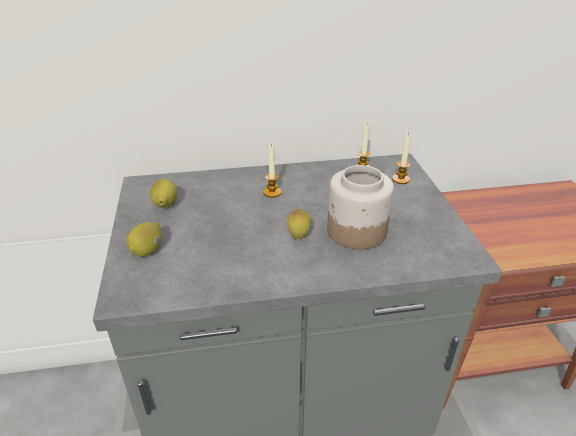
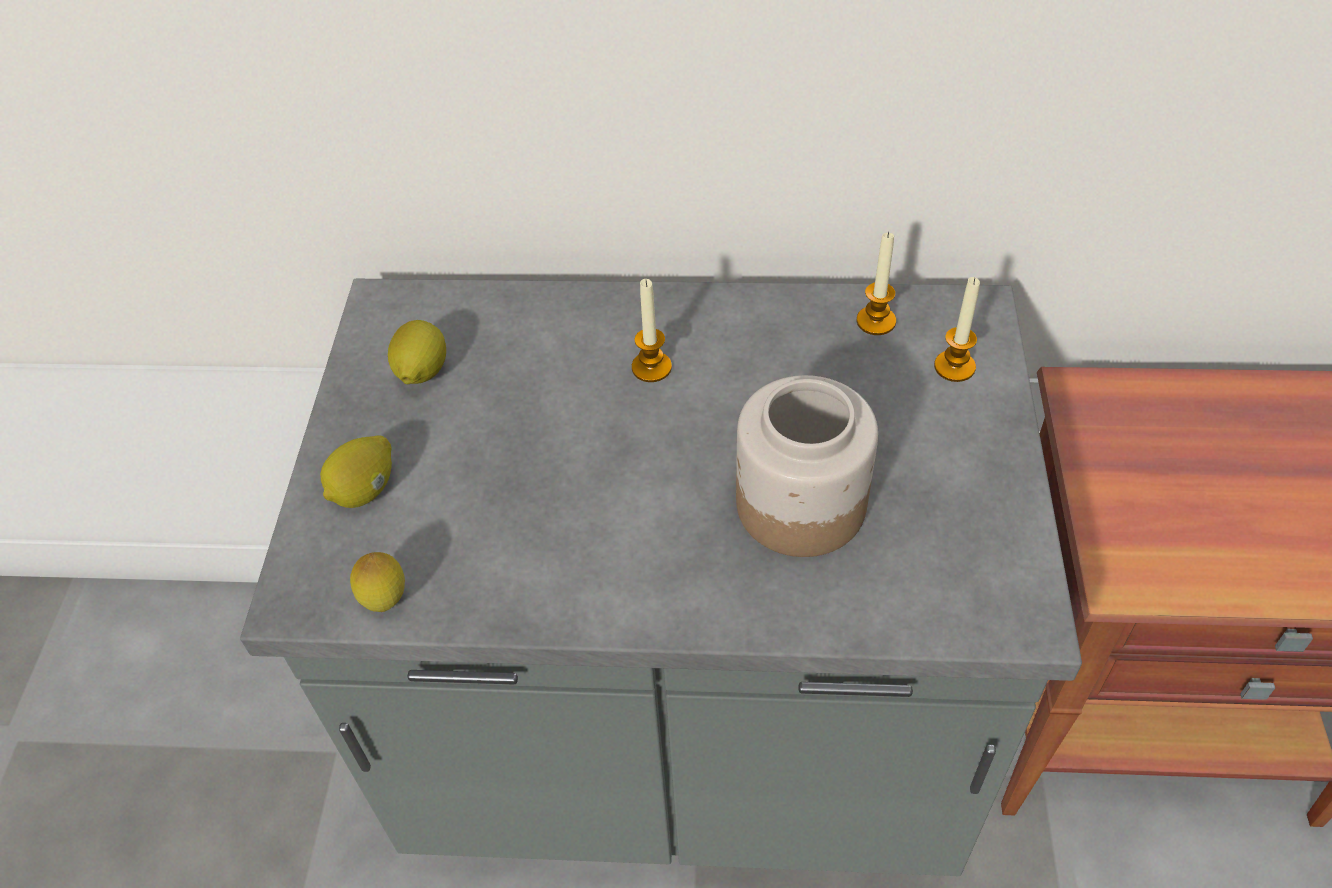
camera: 15 degrees right, 15 degrees up
lemon [287,208,311,239] -> lemon moved to [350,552,405,612]

